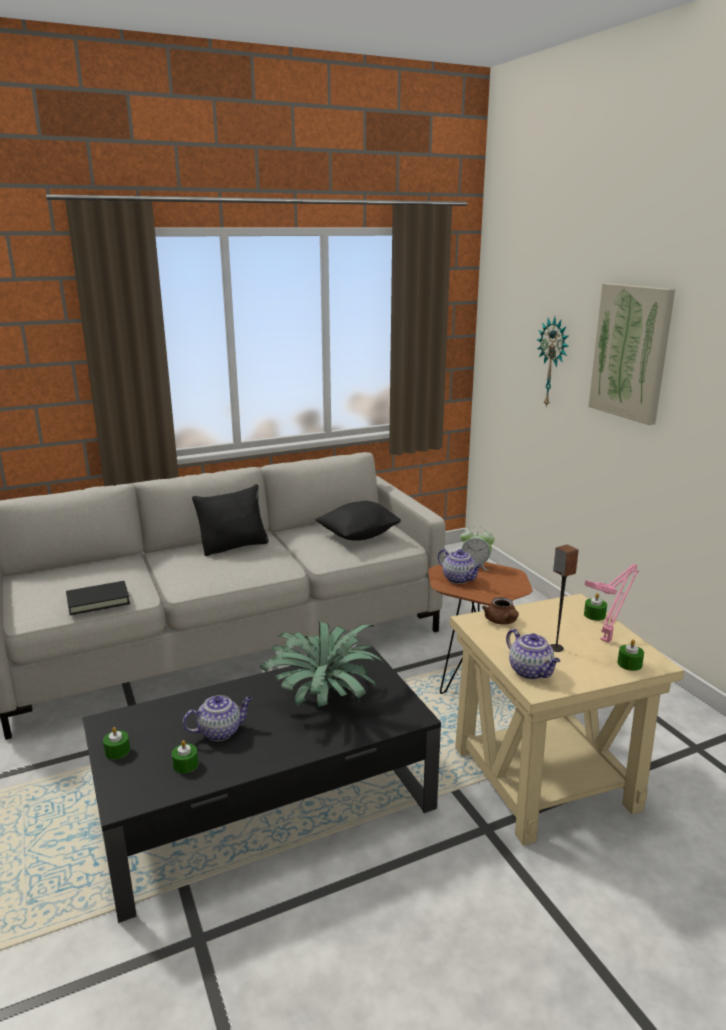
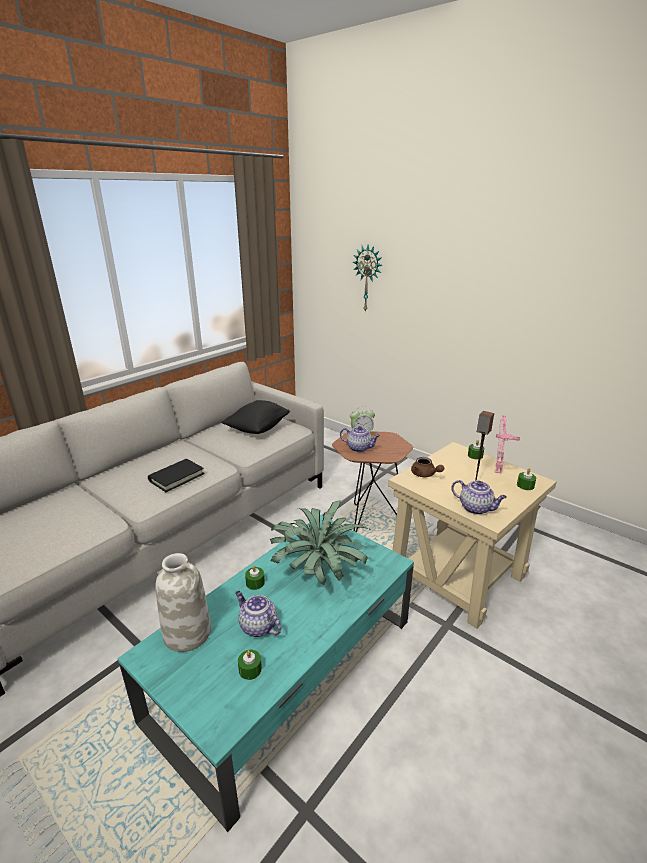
camera: 25 degrees left, 5 degrees up
black book [66,581,130,615] -> black book moved to [148,459,204,492]
black coffee table [83,647,441,923] -> turquoise coffee table [118,515,414,832]
green candle [103,727,130,759] -> green candle moved to [245,566,265,590]
teapot [183,695,253,741] -> teapot turned 90 degrees counterclockwise [235,591,281,637]
black pillow [192,484,269,556] -> none
picture [588,283,675,425] -> none
none -> white vase [155,553,211,652]

